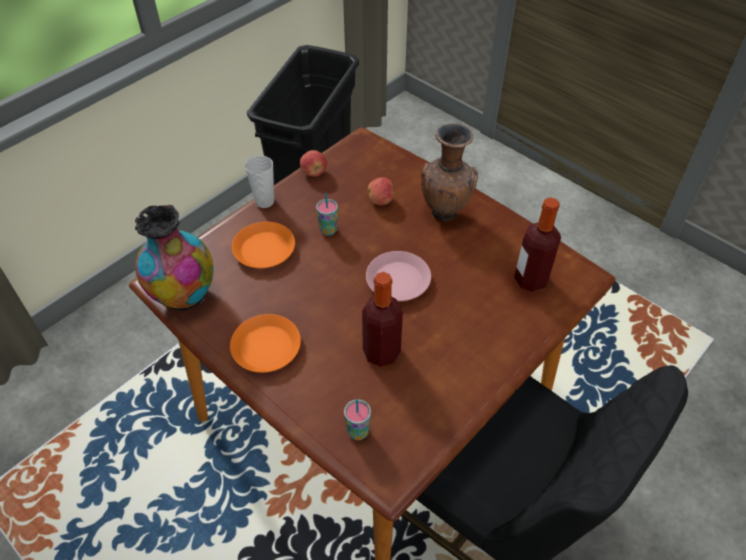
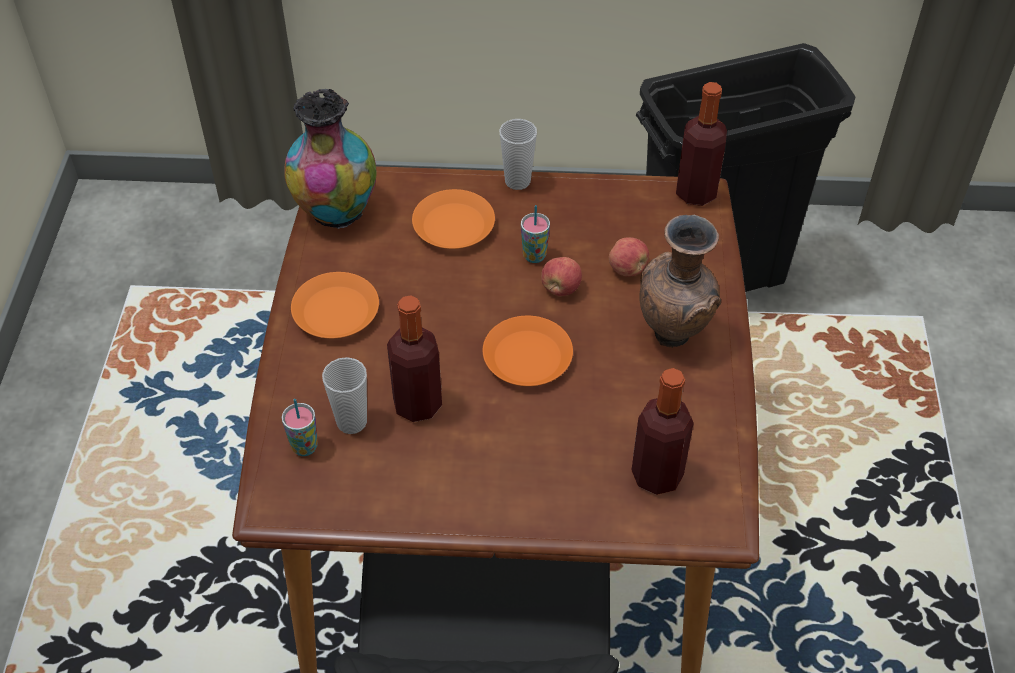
camera: 50 degrees right, 0 degrees up
apple [300,150,327,177] -> apple moved to [541,257,582,296]
pink plate [366,251,431,301] -> orange plate [483,316,573,386]
none -> cup [322,357,367,434]
none -> bottle [676,82,727,206]

